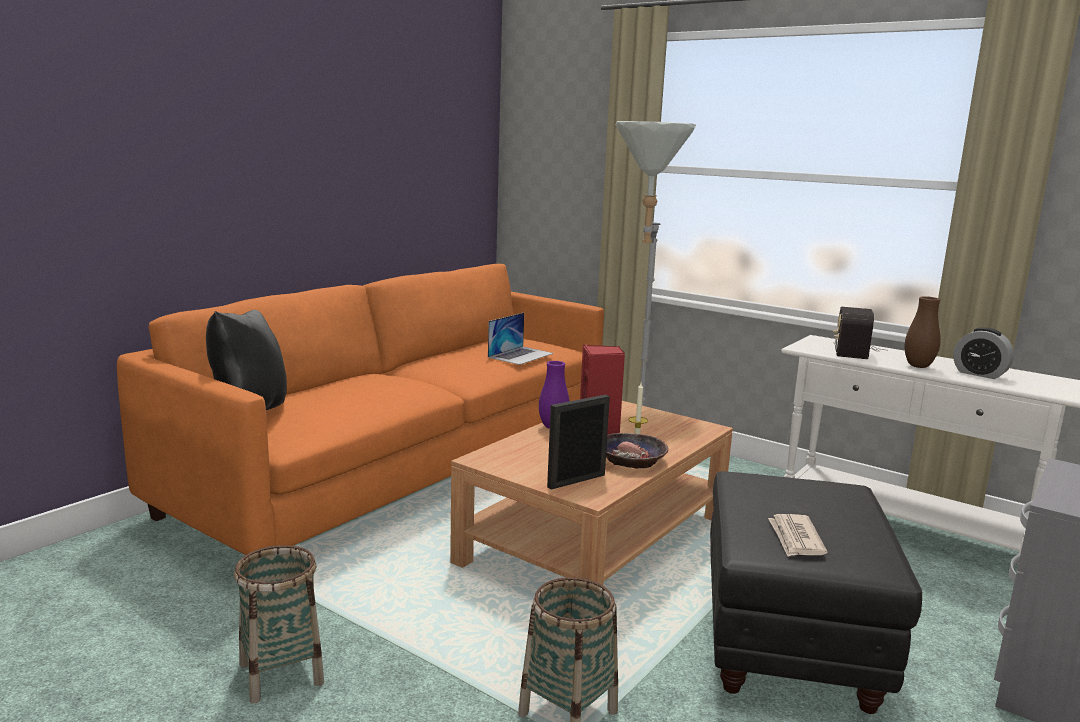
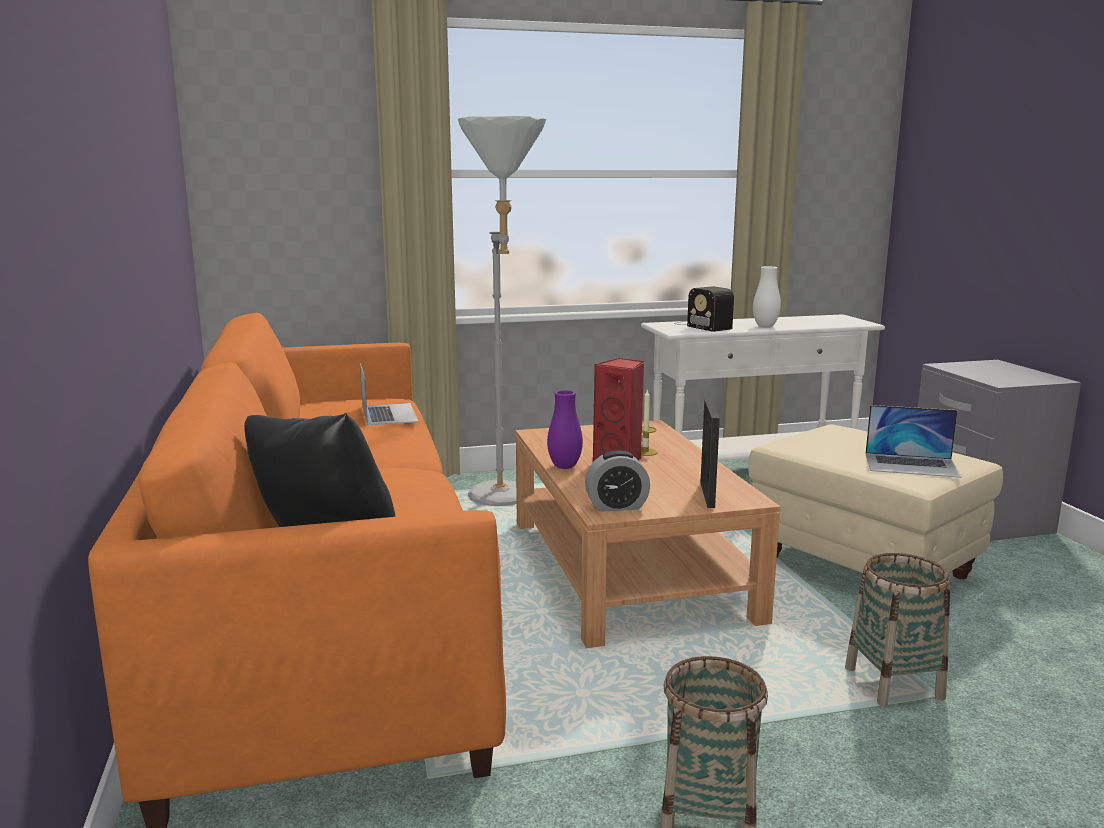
camera: 50 degrees left, 0 degrees up
bowl [606,433,669,469] -> none
black ottoman [710,471,922,714] -> beige ottoman [748,424,1003,579]
newspaper [768,514,827,557] -> laptop [866,405,962,478]
brown vase [905,296,941,368] -> white vase [753,266,781,327]
alarm clock [953,327,1014,379] -> alarm clock moved to [585,451,650,512]

